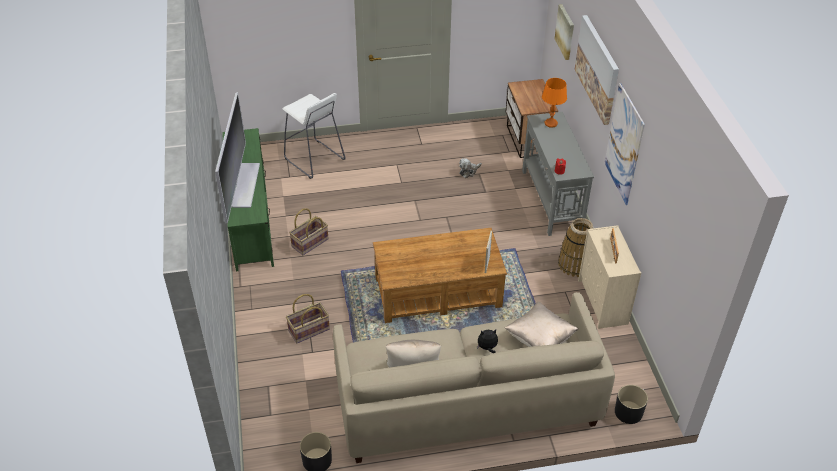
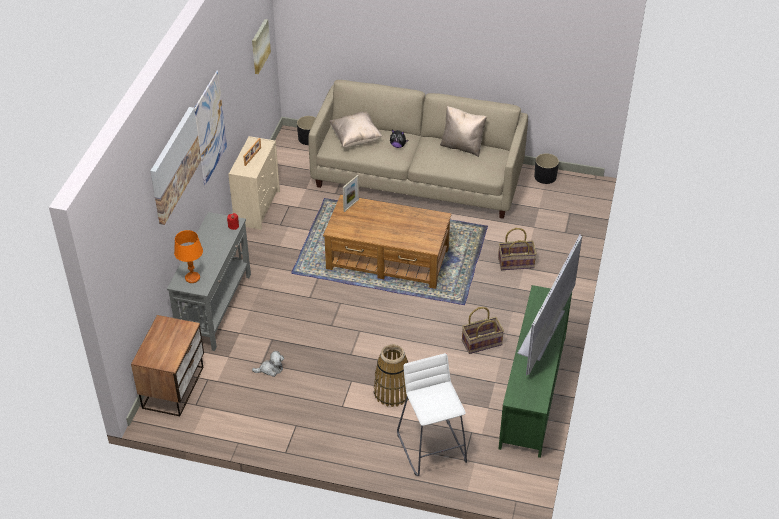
camera: 155 degrees left, 0 degrees up
picture [555,4,574,60] -> picture moved to [252,19,271,74]
basket [558,218,593,277] -> basket moved to [374,344,409,407]

